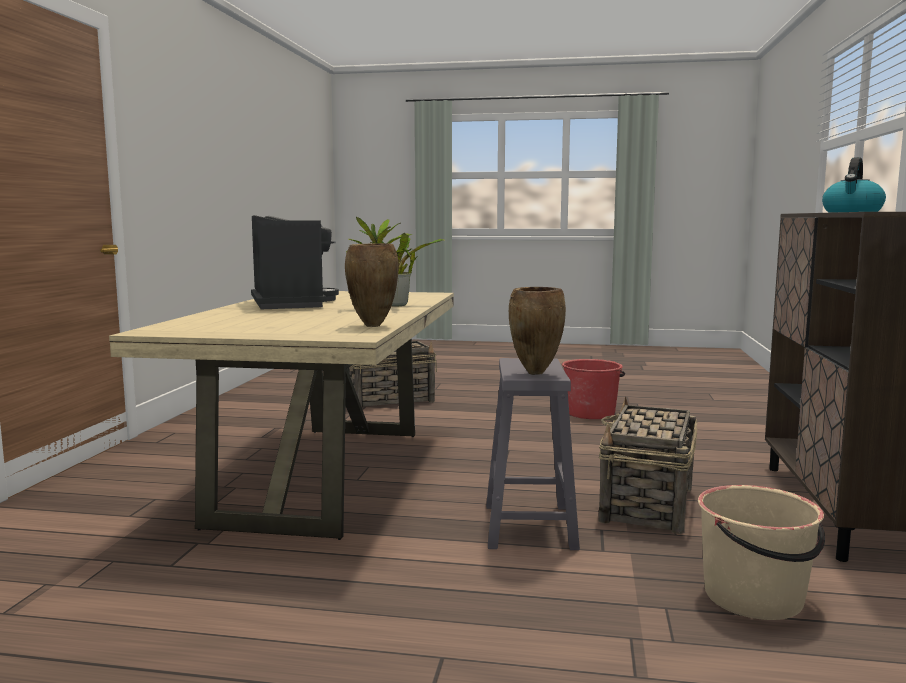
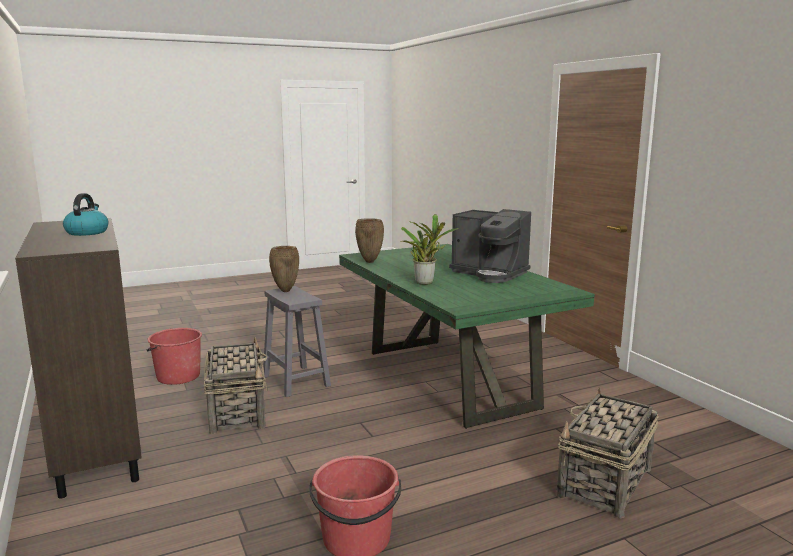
camera: 145 degrees right, 5 degrees up
beige dining table [109,291,454,540] -> green dining table [339,244,595,429]
beige bucket [698,485,825,620] -> red bucket [147,328,202,385]

